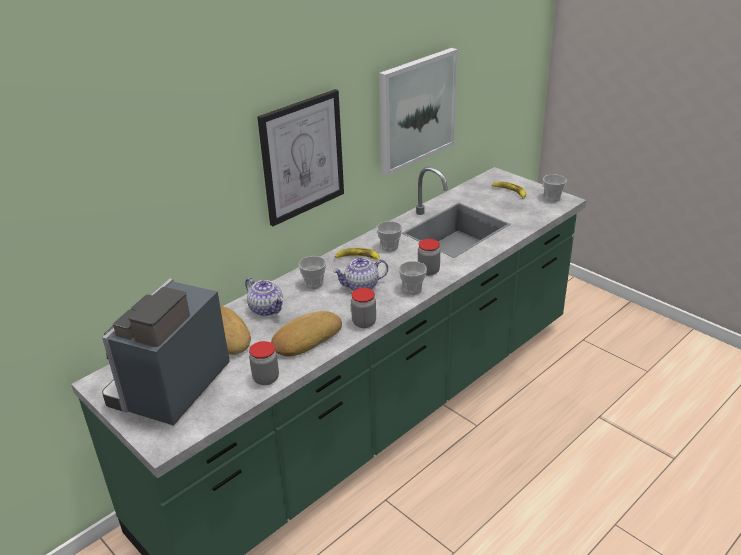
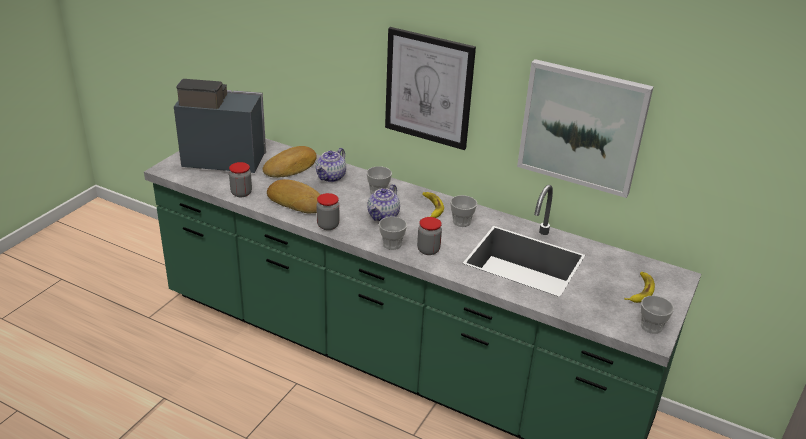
camera: 70 degrees right, 0 degrees up
teapot [333,258,388,291] -> teapot turned 120 degrees counterclockwise [367,184,400,221]

